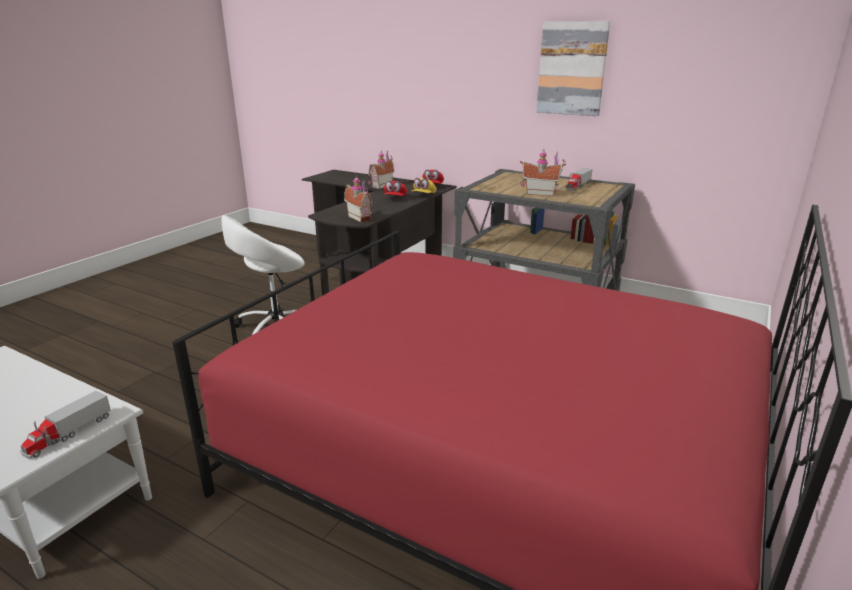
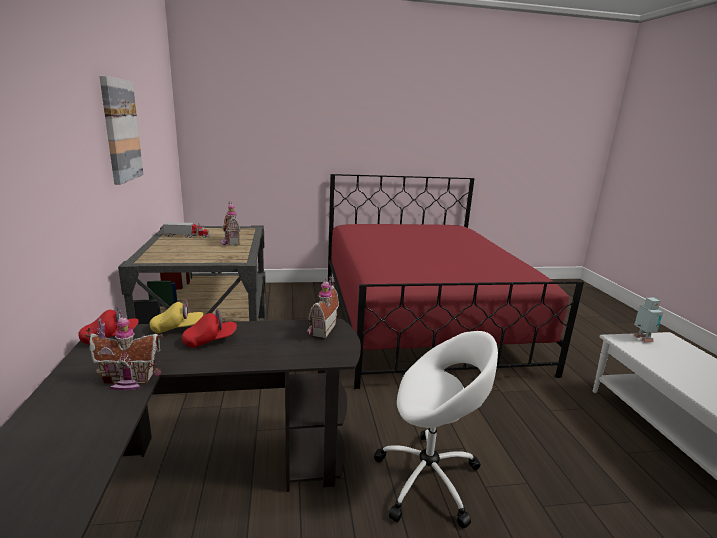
camera: 130 degrees left, 5 degrees down
toy truck [20,391,111,459] -> toy robot [634,297,663,342]

